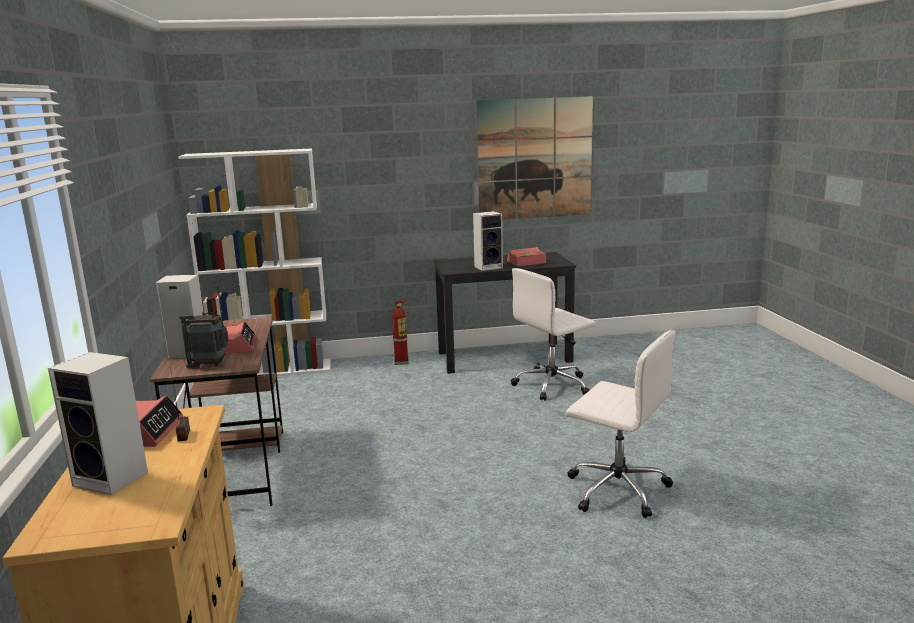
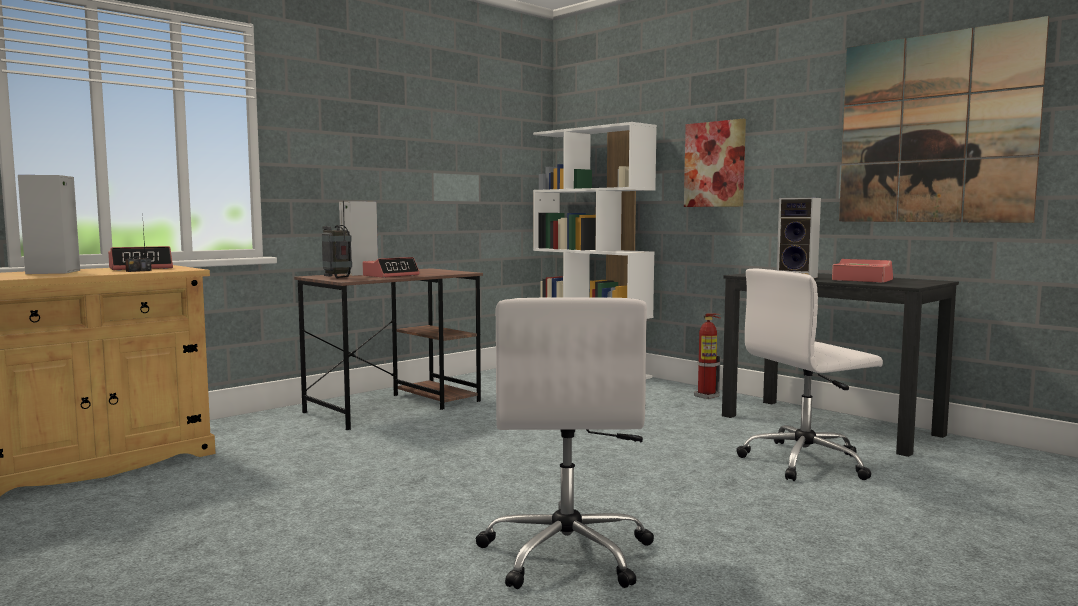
camera: 55 degrees right, 10 degrees down
white office chair [511,268,596,401] -> white office chair turned 45 degrees counterclockwise [736,268,883,481]
none -> picture [684,119,746,207]

